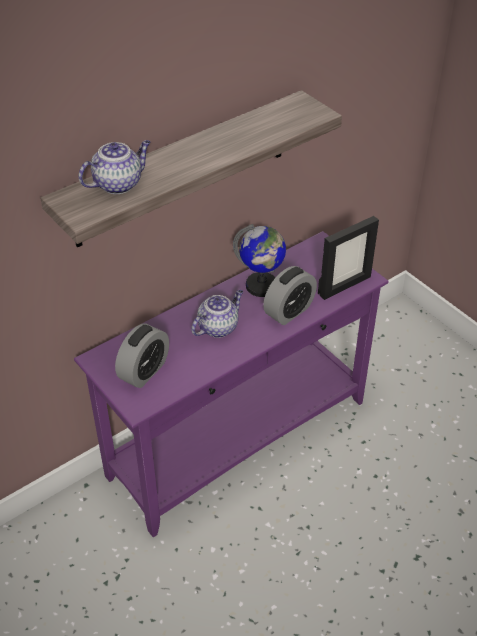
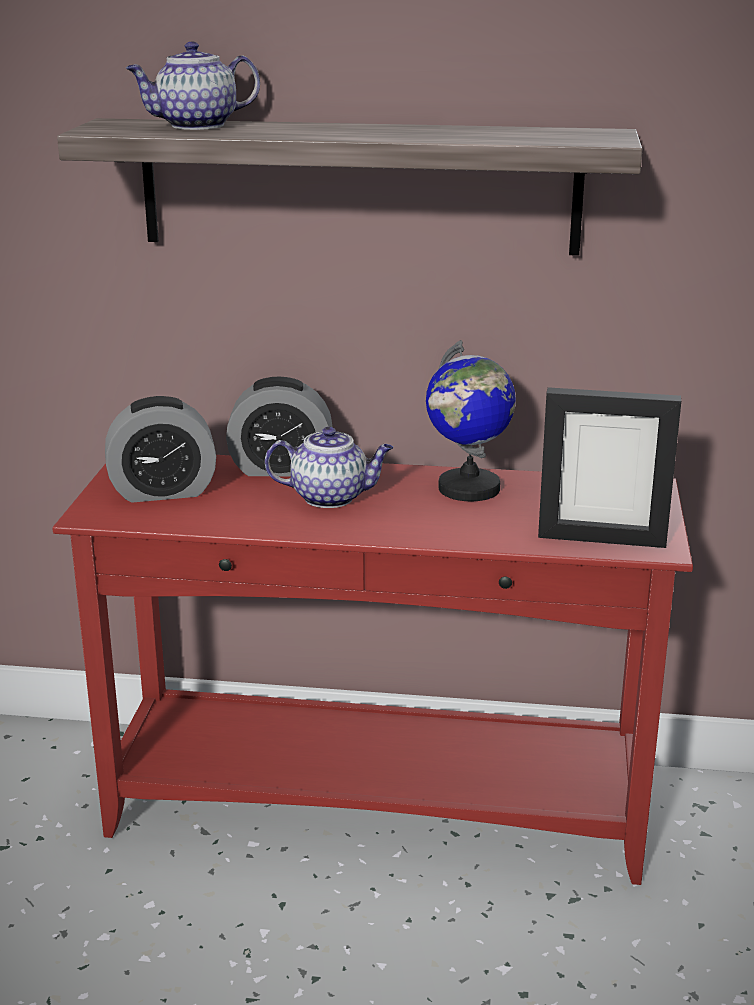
camera: 45 degrees right, 20 degrees down
purple console table [74,231,389,537] -> red console table [53,455,693,885]
teapot [78,140,151,194] -> teapot turned 150 degrees clockwise [126,41,260,130]
alarm clock [263,266,317,325] -> alarm clock moved to [226,376,332,476]

